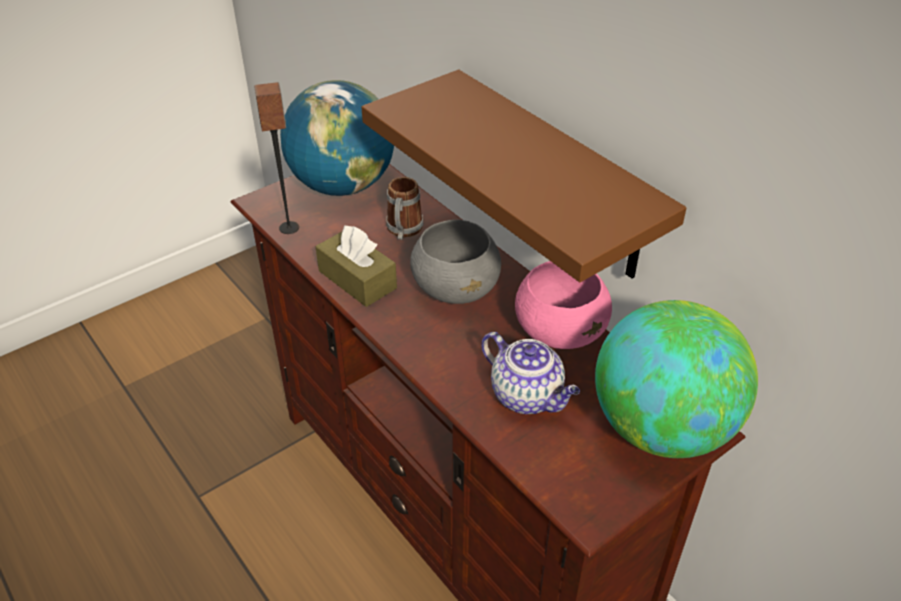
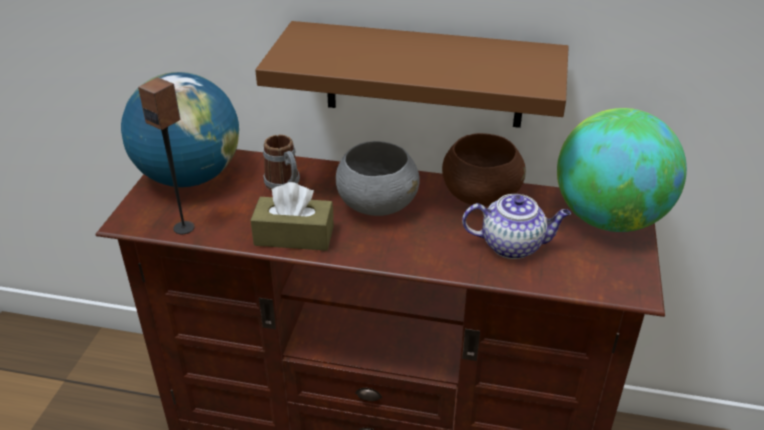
camera: 40 degrees left, 5 degrees down
pink bowl [515,261,612,349] -> brown bowl [442,133,526,206]

